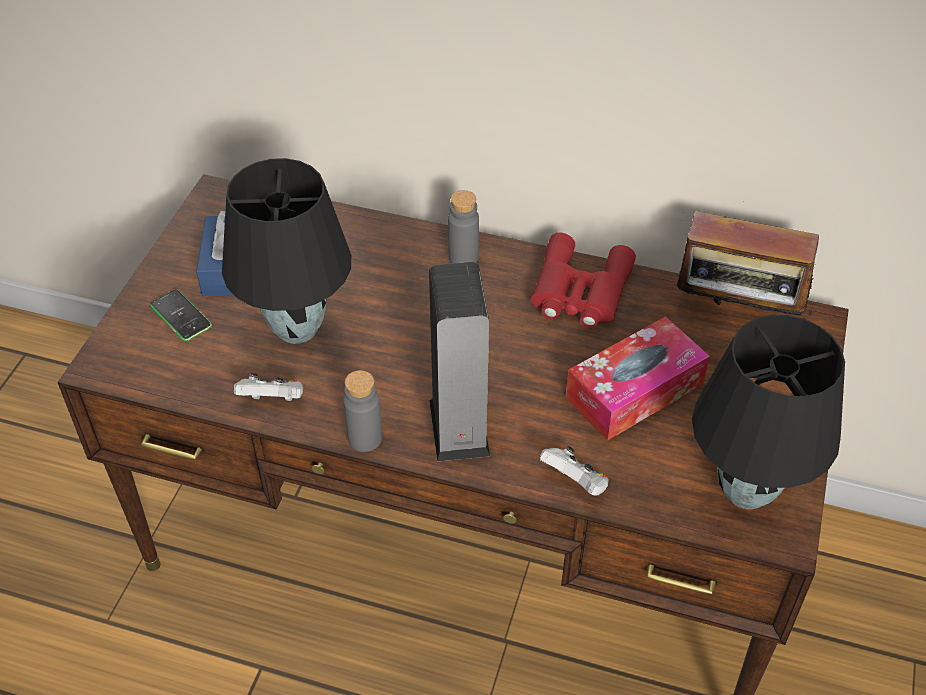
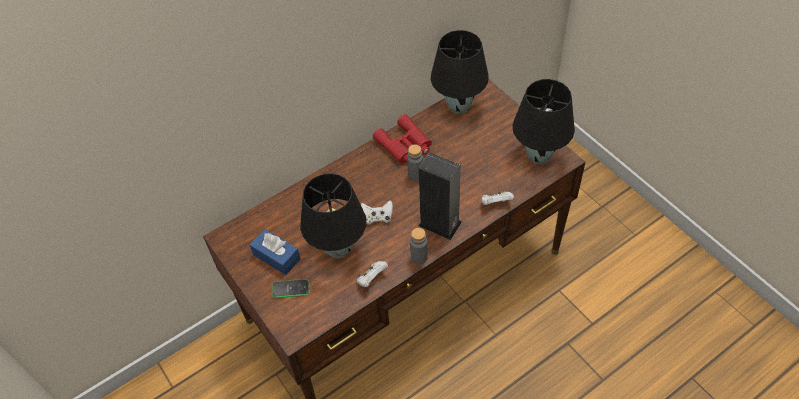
camera: 50 degrees left, 5 degrees up
grey bottle [448,190,479,263] -> grey bottle moved to [407,144,423,181]
tissue box [566,316,710,441] -> none
radio [676,201,819,324] -> black table lamp [431,30,489,114]
none -> white game controller [361,200,393,224]

